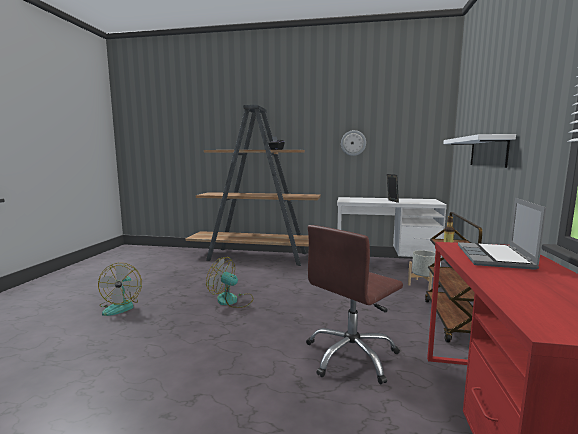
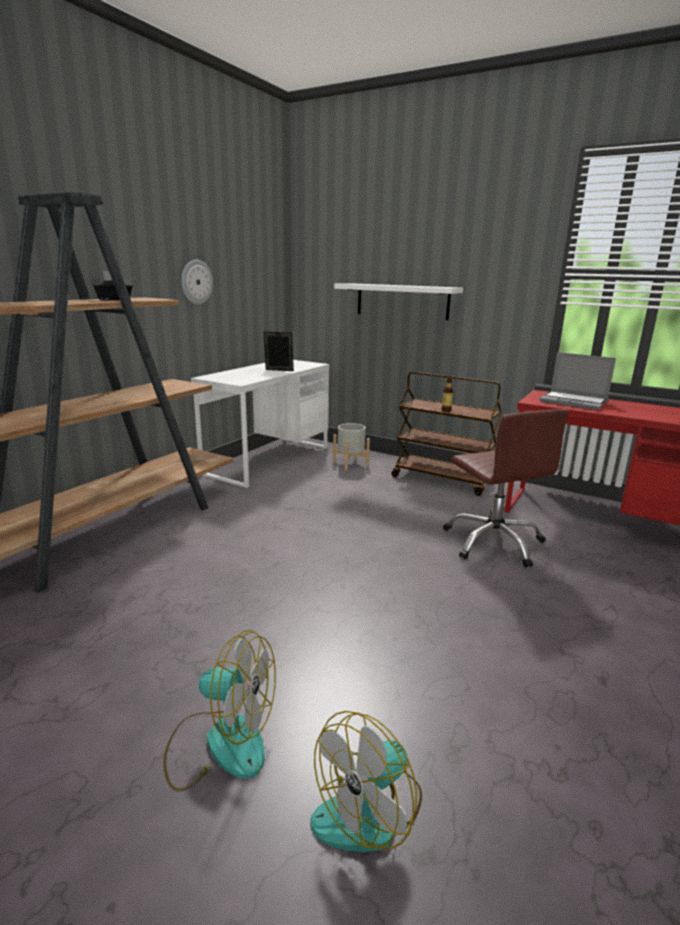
camera: 70 degrees left, 10 degrees up
fan [206,257,253,308] -> fan moved to [310,711,422,852]

